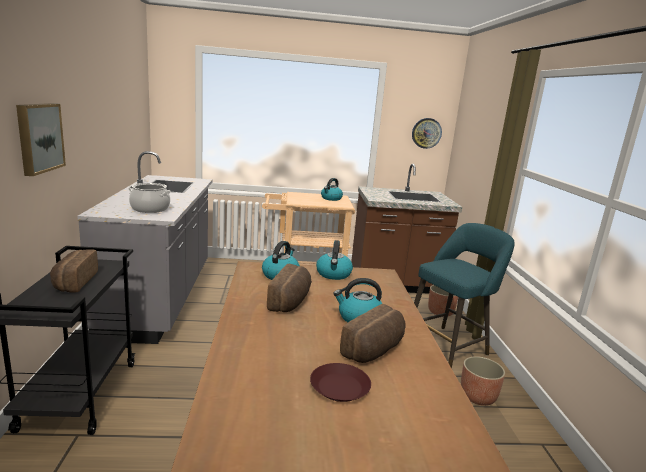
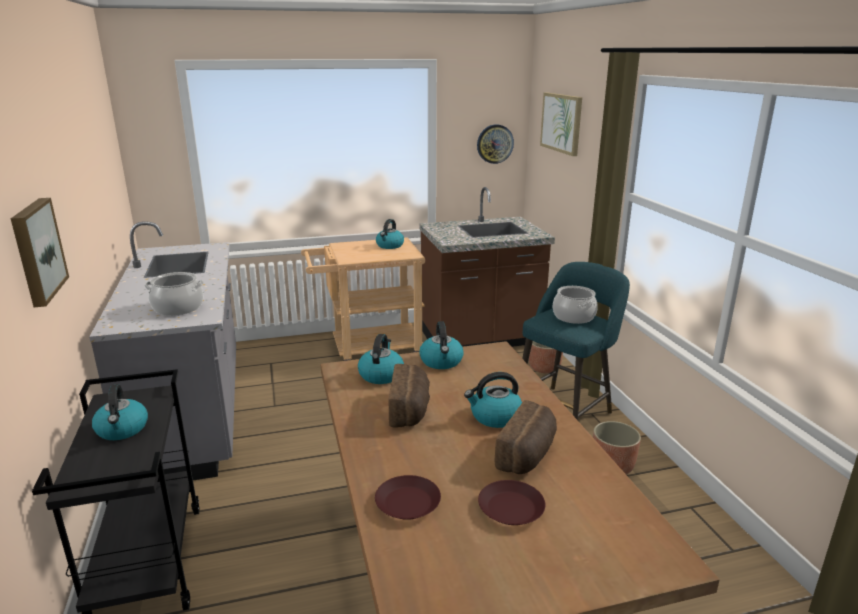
camera: 10 degrees left, 5 degrees up
bread [50,249,98,293] -> kettle [92,384,148,440]
none -> brown plate [375,475,441,520]
none -> picture [540,92,582,156]
none -> cooking pot [553,286,598,324]

